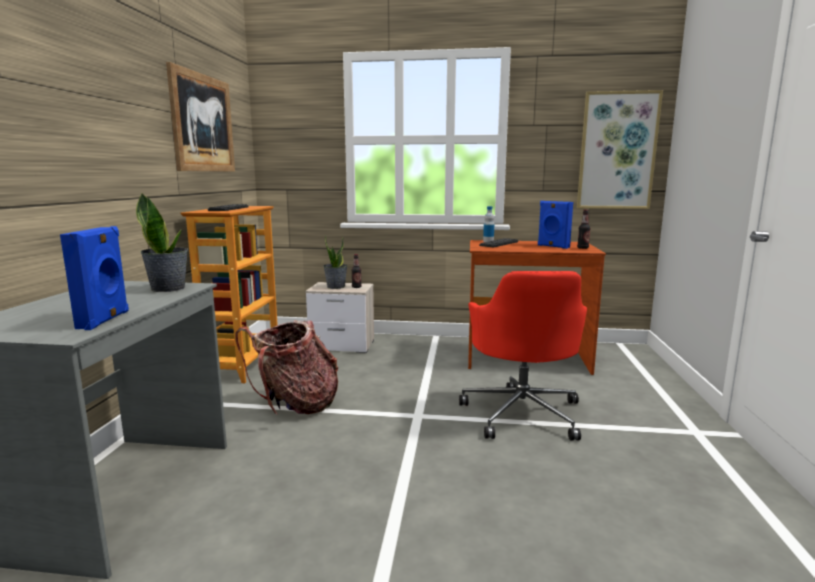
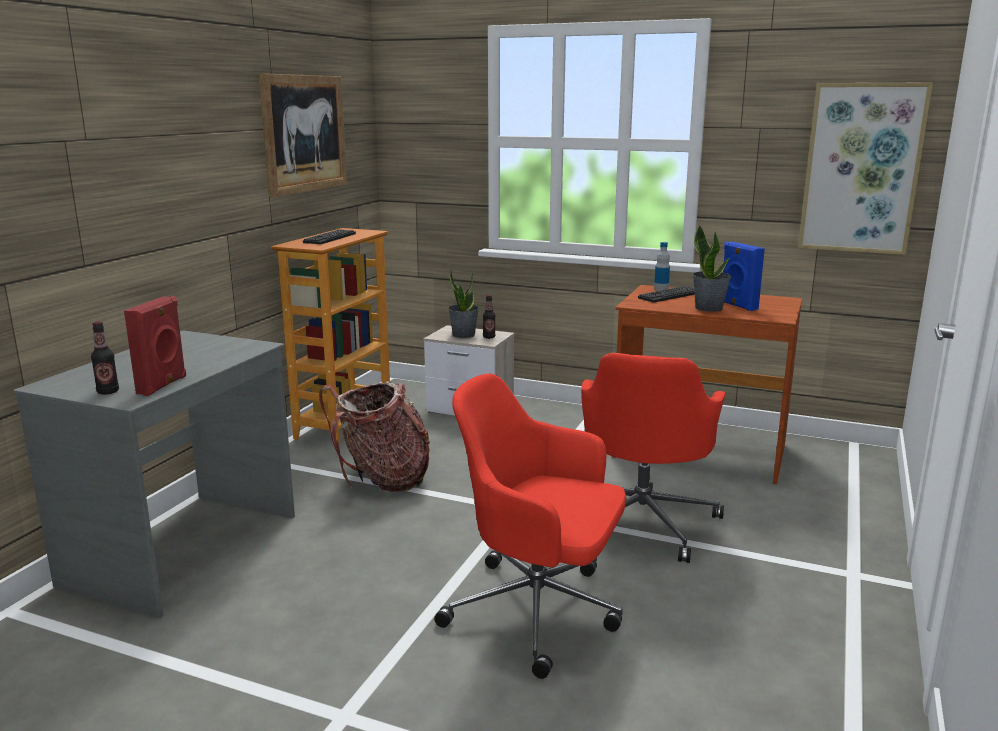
camera: 15 degrees right, 5 degrees up
blue speaker [60,226,129,330] -> red speaker [124,296,186,396]
potted plant [136,192,188,292] -> potted plant moved to [693,224,731,312]
bottle [577,210,590,249] -> bottle moved to [91,322,119,394]
none -> red office chair [434,373,626,679]

